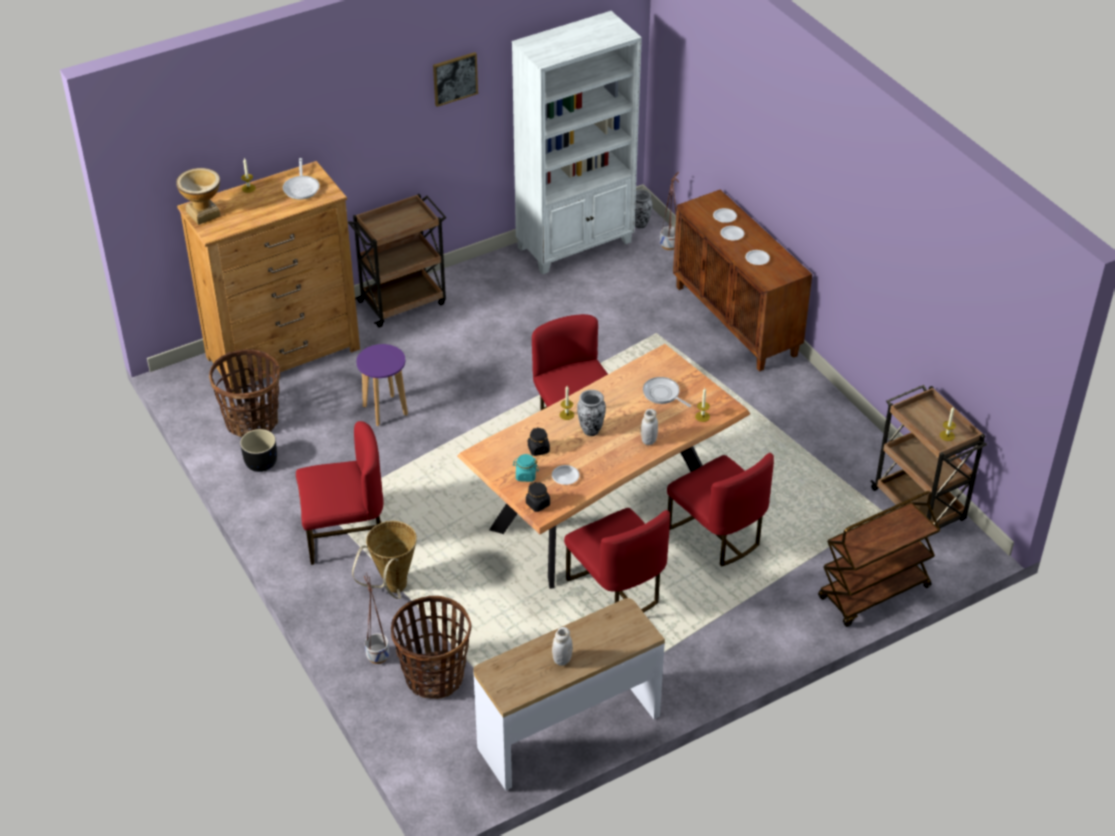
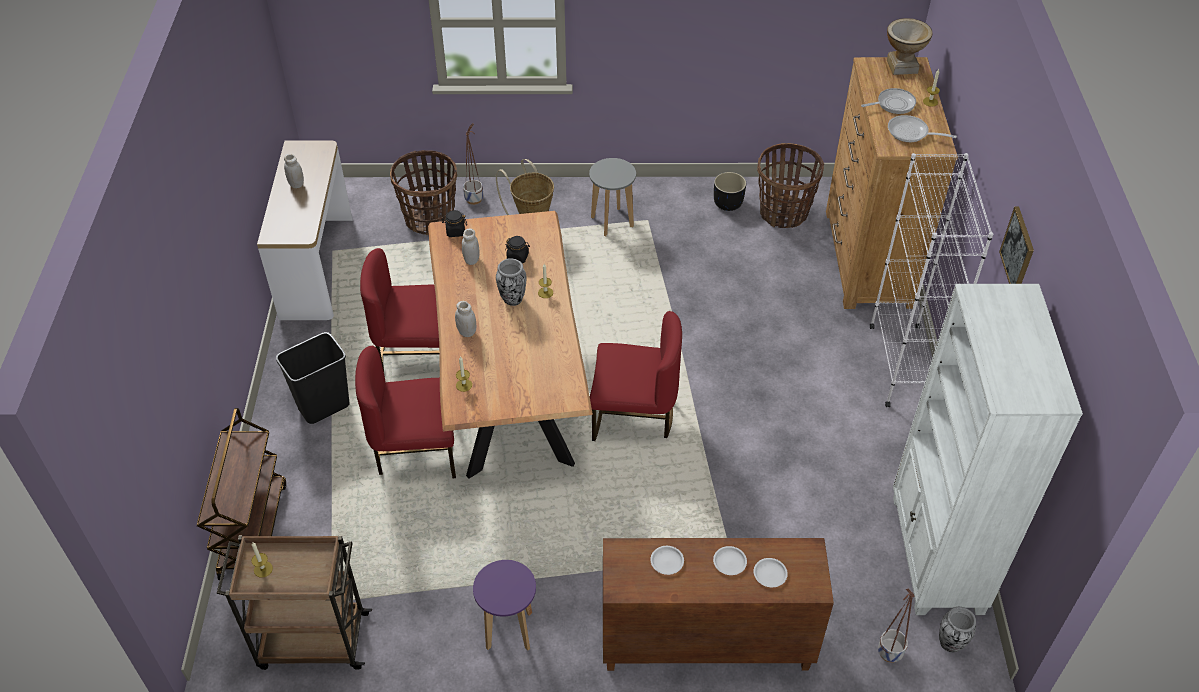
camera: 120 degrees right, 5 degrees up
red chair [296,421,383,565] -> grey stool [589,158,636,236]
brown cart [348,194,447,328] -> white bookcase [870,153,993,407]
purple stool [356,344,408,426] -> purple stool moved to [473,560,536,650]
turquoise jar [513,454,539,482] -> none
white plate [552,465,579,485] -> white jar [462,228,479,265]
frying pan [643,377,691,407] -> frying pan moved to [861,88,916,114]
none -> black trash can [276,332,349,424]

